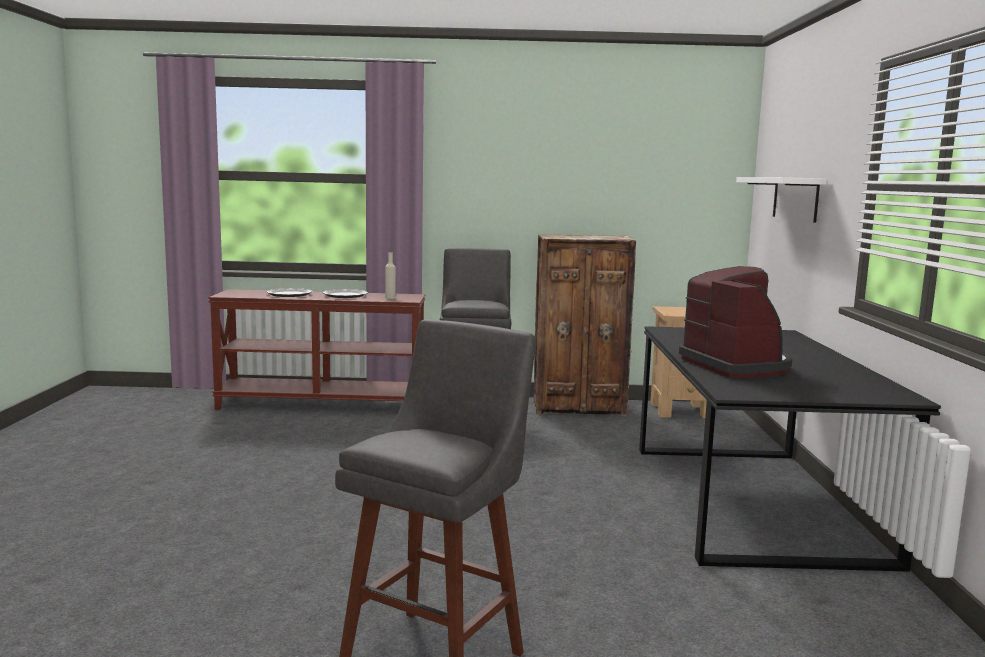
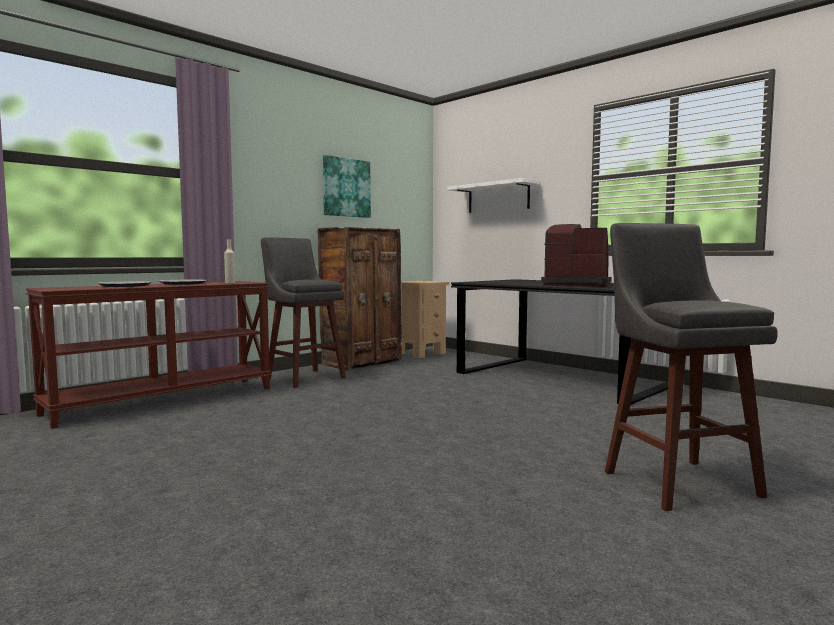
camera: 45 degrees left, 5 degrees down
none -> picture [323,155,371,218]

